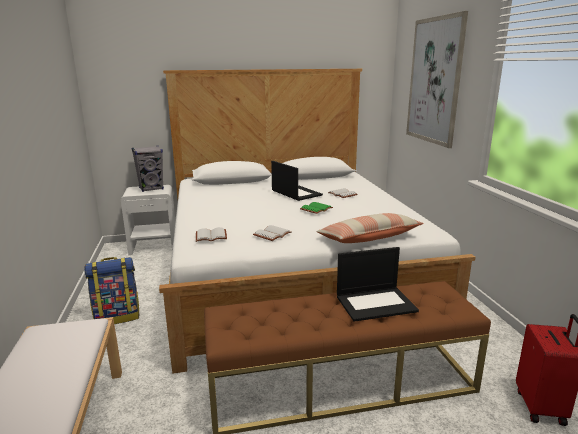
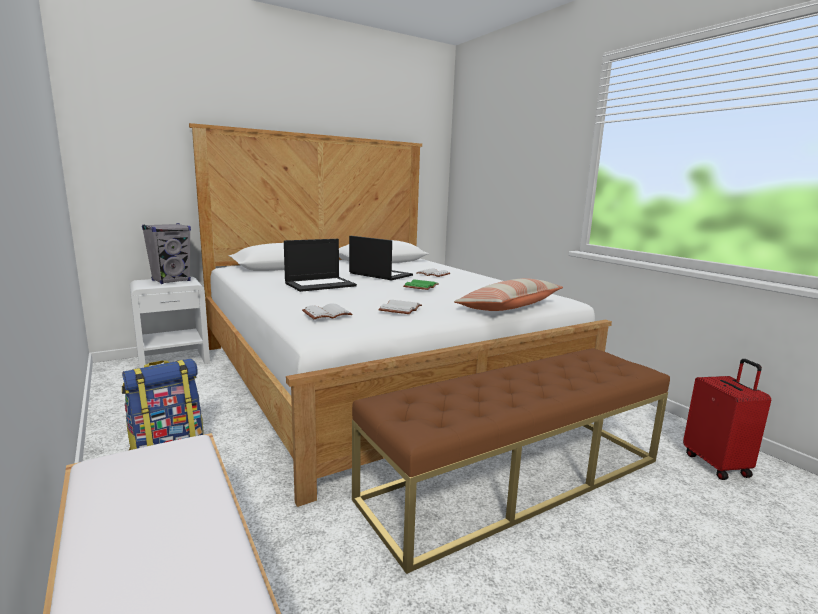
camera: 20 degrees left, 5 degrees down
laptop [337,247,419,322] -> laptop moved to [284,239,357,292]
picture [406,11,468,148] -> none

